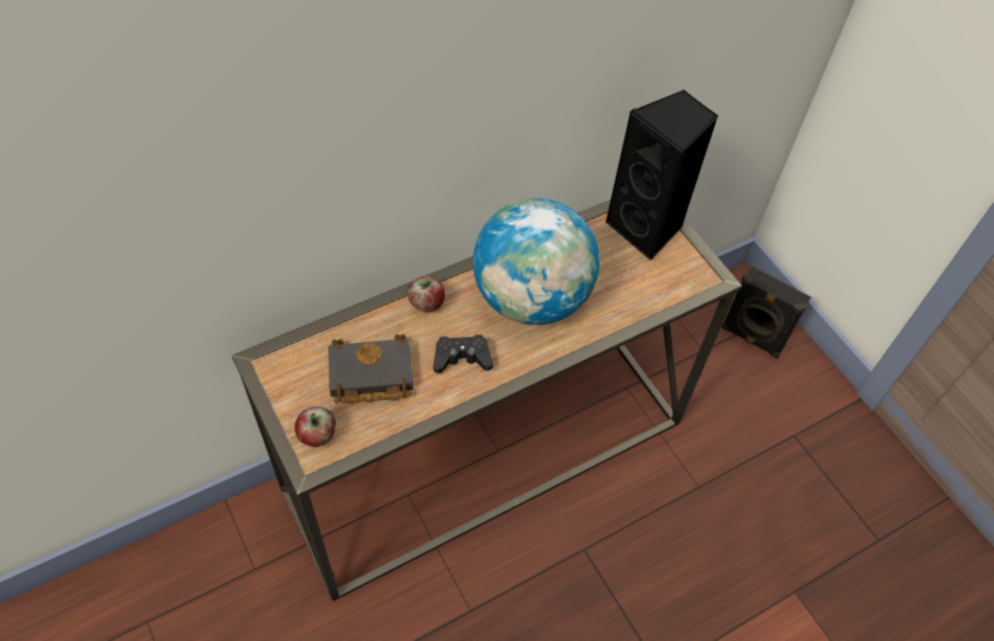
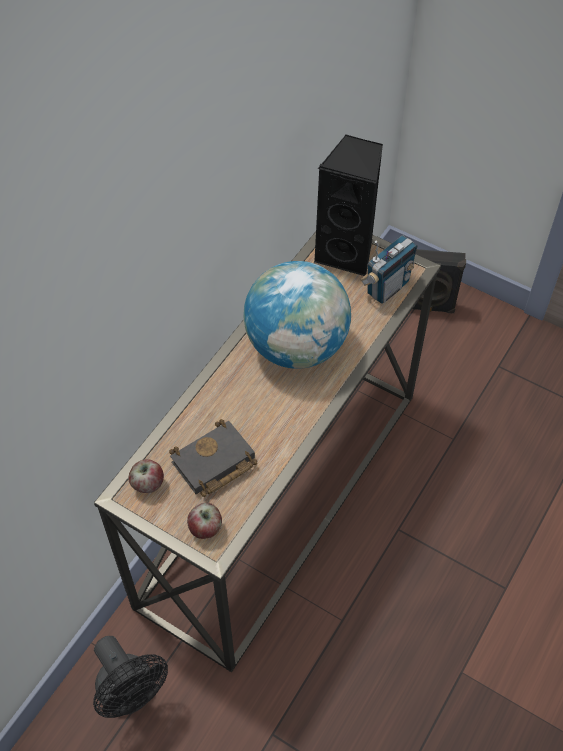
camera: 25 degrees left, 0 degrees up
apple [407,276,445,312] -> apple moved to [128,459,164,493]
black game controller [433,335,493,374] -> none
none -> black fan [93,636,168,718]
none -> radio [360,235,417,304]

